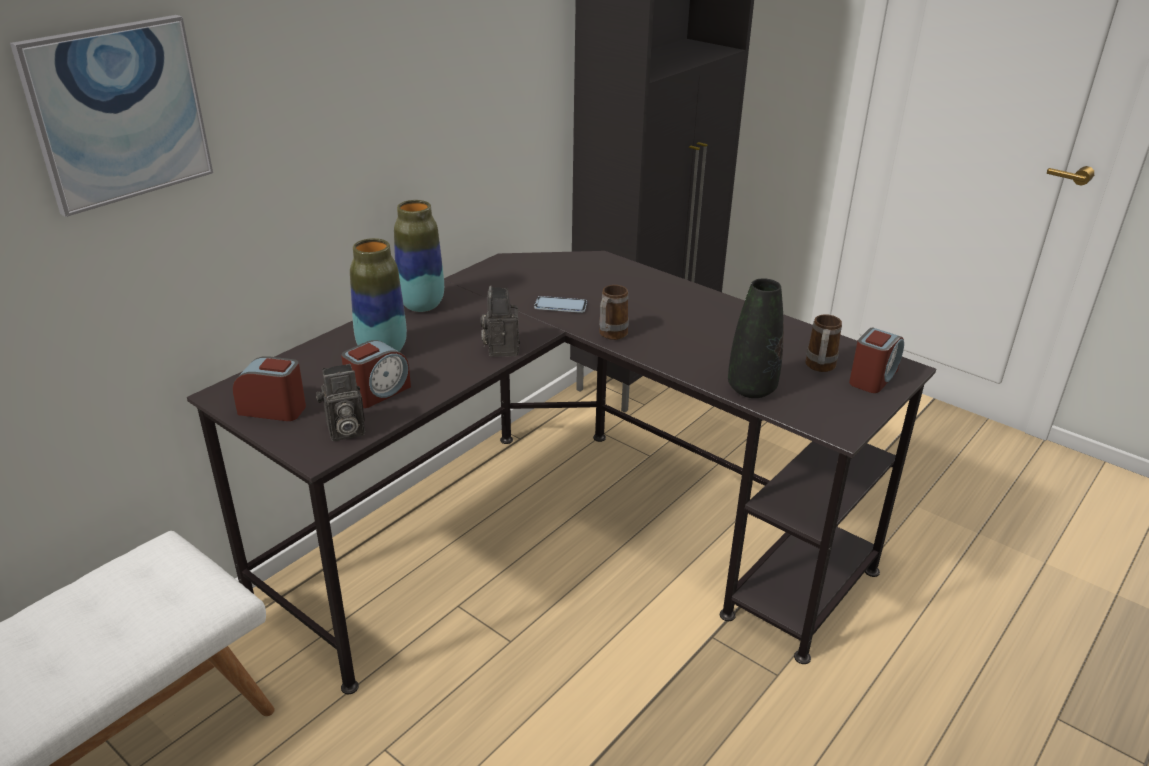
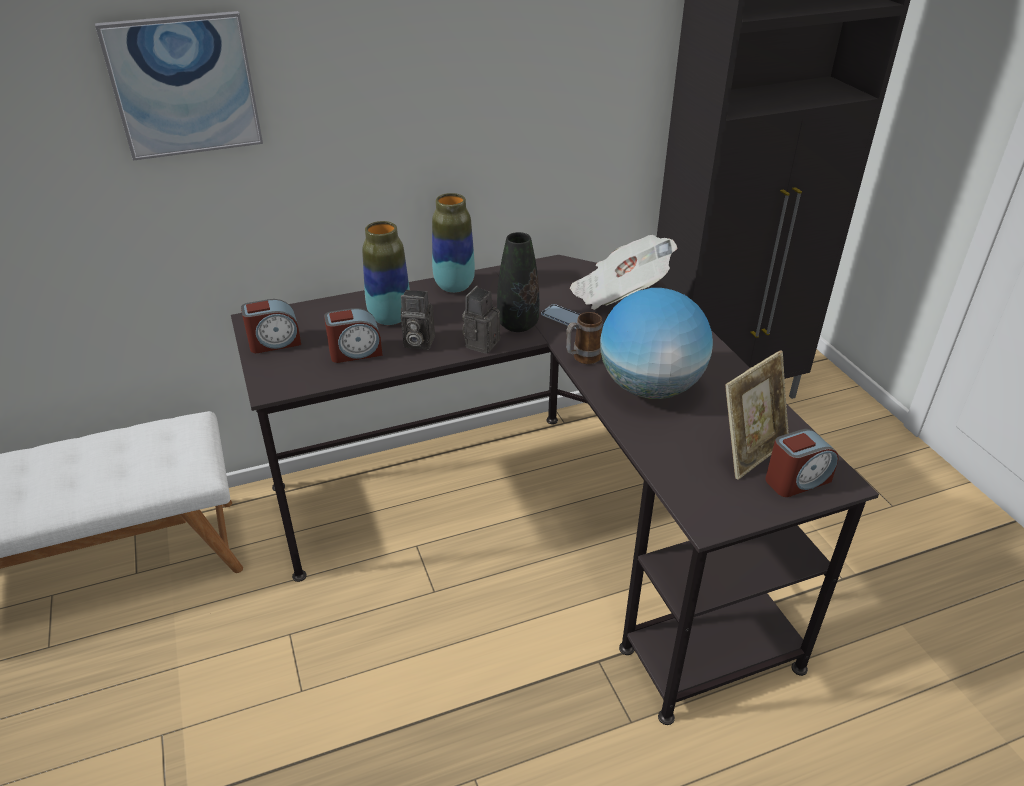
camera: 30 degrees right, 5 degrees up
alarm clock [233,356,306,421] -> alarm clock turned 120 degrees clockwise [241,299,302,353]
camera [316,364,365,441] -> camera moved to [401,290,435,350]
black vase [728,278,784,398] -> black vase moved to [497,232,539,332]
mug [805,314,842,372] -> picture frame [725,351,789,480]
none -> newspaper [570,235,677,310]
none -> globe [600,288,713,399]

